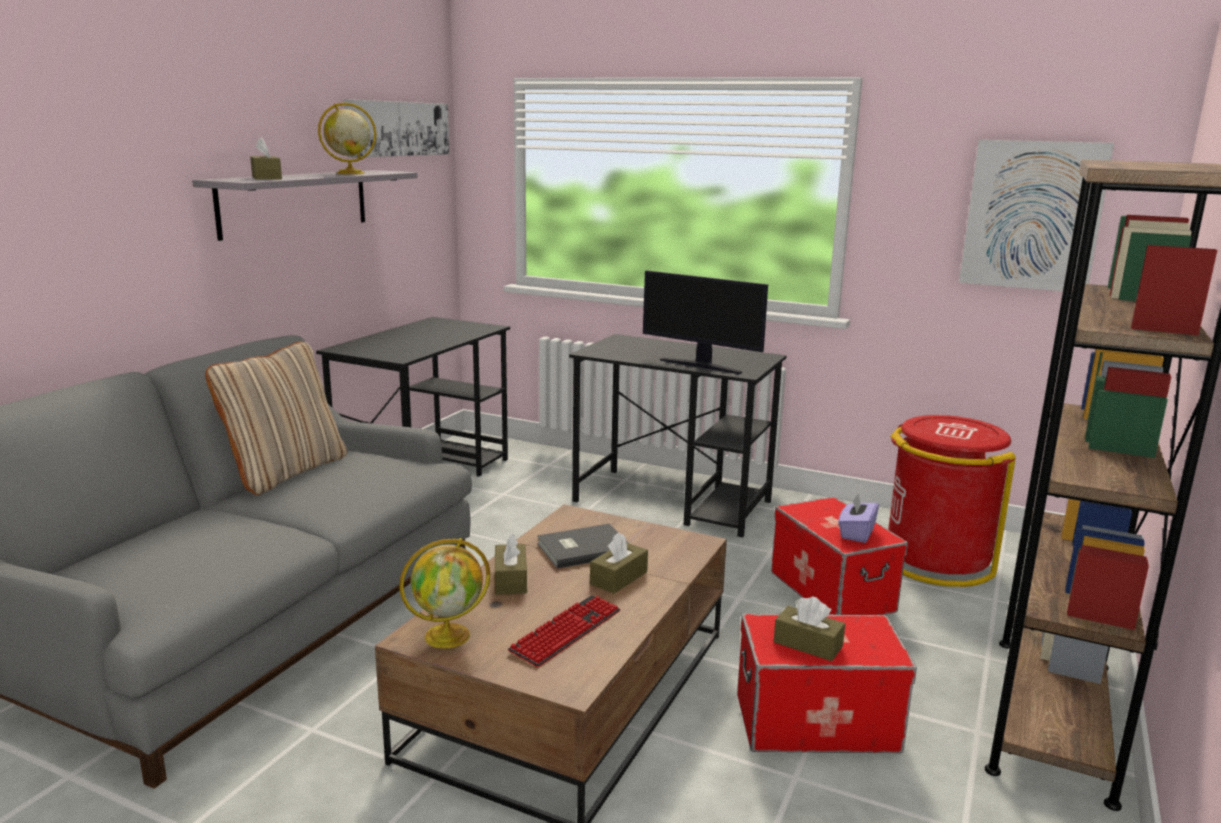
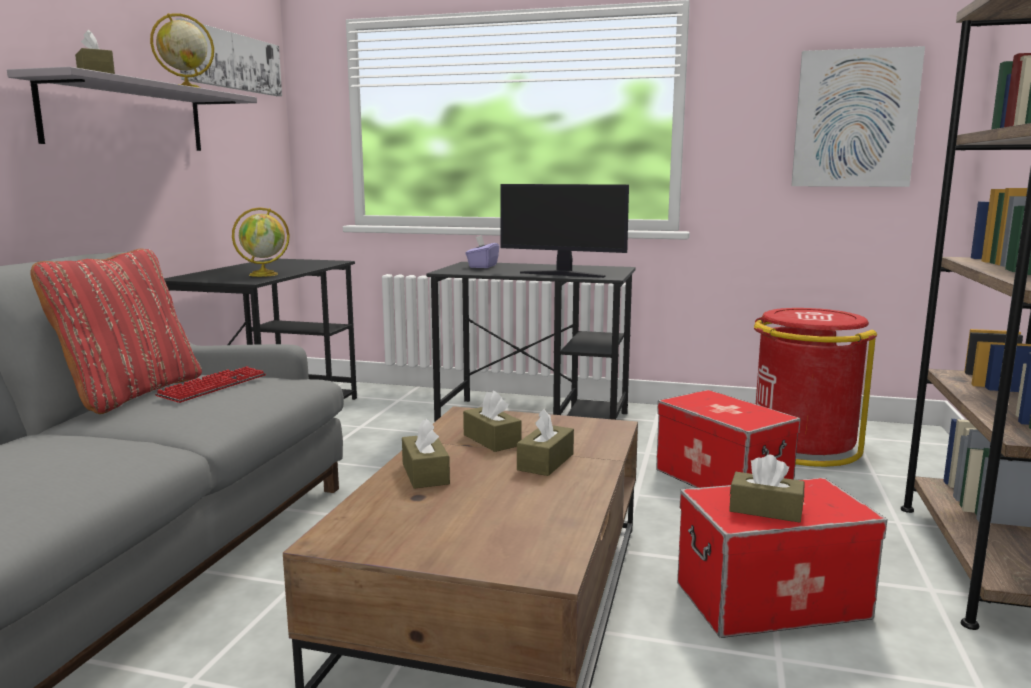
camera: 10 degrees left, 5 degrees down
beige pillow [205,341,347,495] -> red pillow [30,249,202,414]
globe [399,538,490,648] -> globe moved to [232,207,290,277]
keyboard [508,595,620,667] -> keyboard moved to [155,366,266,403]
grey book [537,524,630,569] -> brown tissue box [463,391,522,452]
purple tissue box [838,494,879,543] -> purple tissue box moved to [466,235,499,268]

